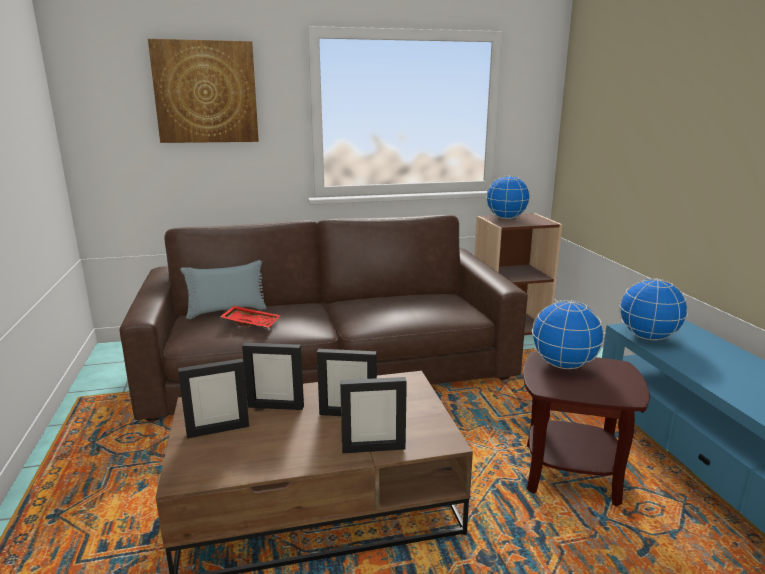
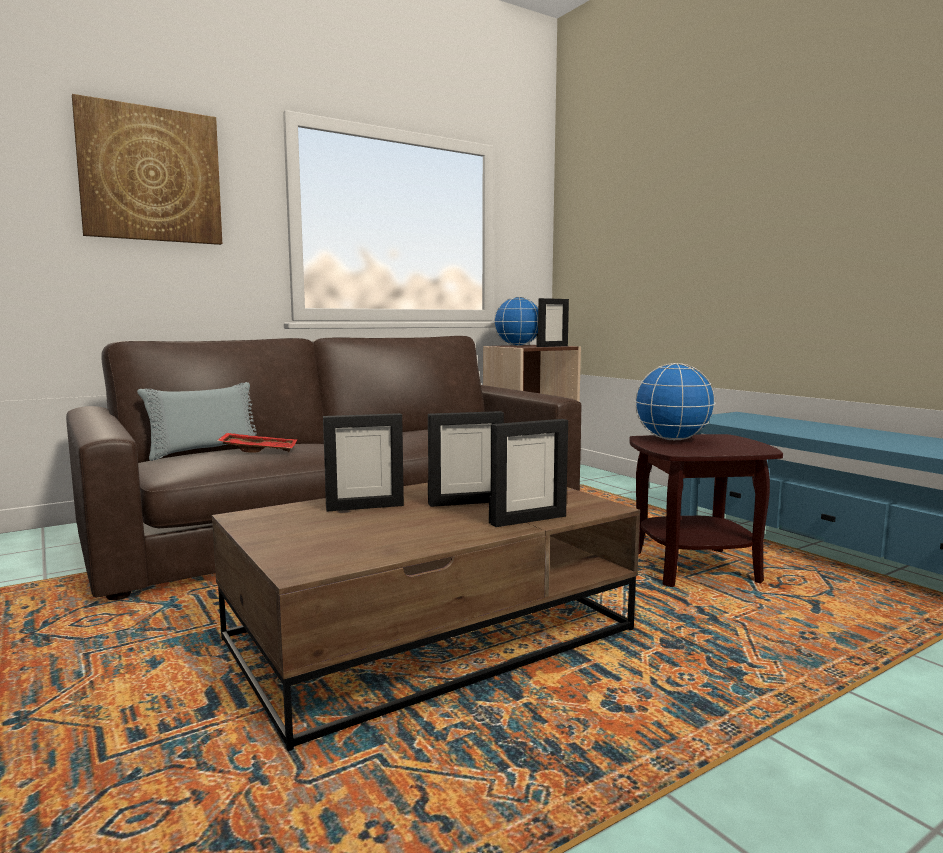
camera: 20 degrees left, 10 degrees down
picture frame [178,359,249,438] -> picture frame moved to [536,298,569,347]
globe [619,278,688,340] -> none

